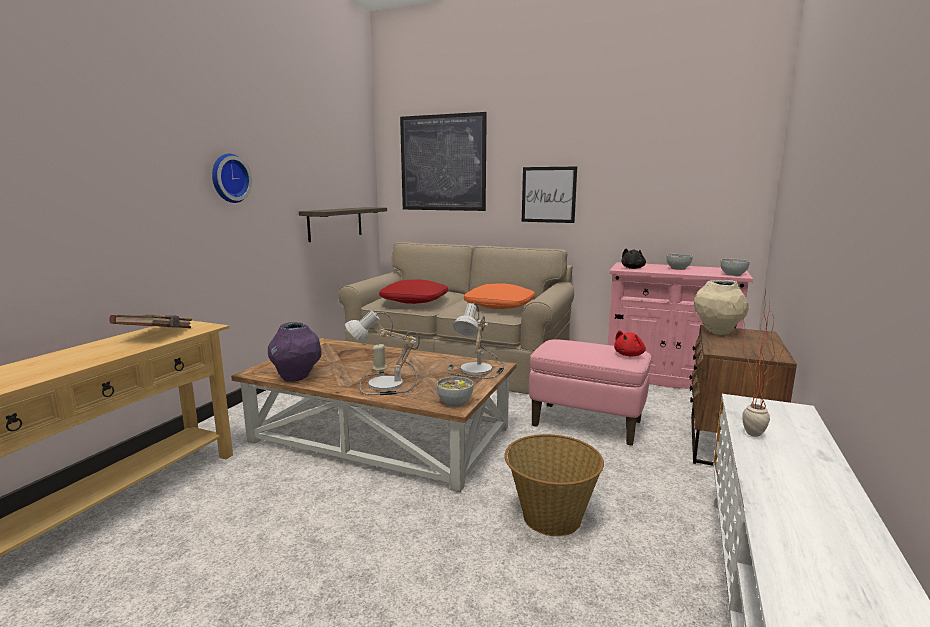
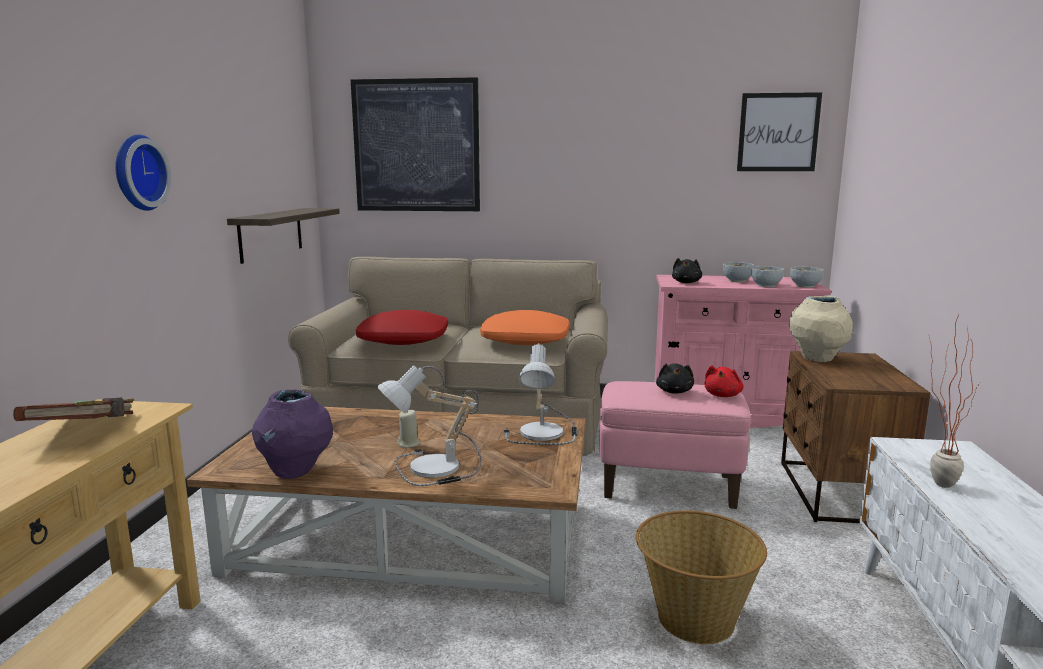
camera: 15 degrees left, 0 degrees up
bowl [436,377,473,407] -> bowl moved to [751,266,784,287]
picture [522,166,577,223] -> picture moved to [737,92,822,171]
none -> black plush toy [656,364,694,394]

